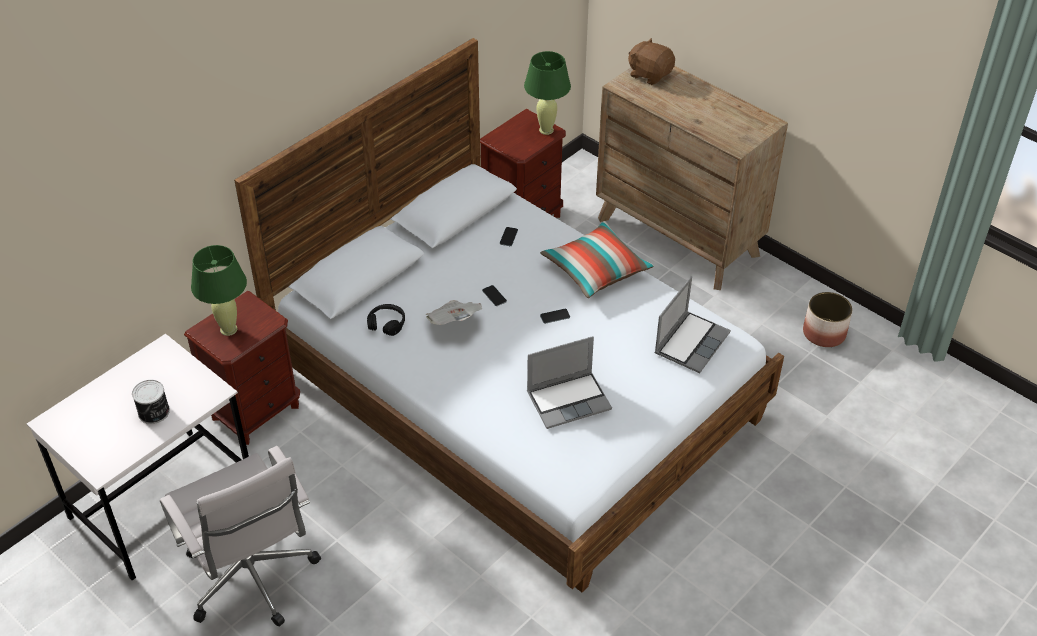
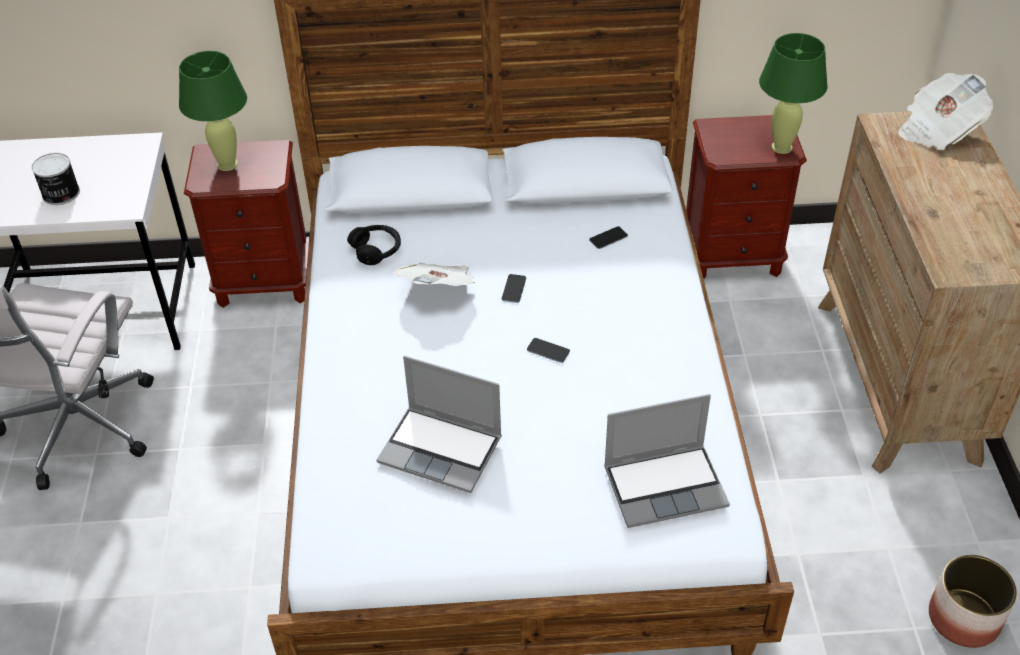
camera: 45 degrees right, 0 degrees up
pillow [540,221,654,298] -> none
brown plush toy [628,38,675,85] -> newspaper [898,73,993,150]

